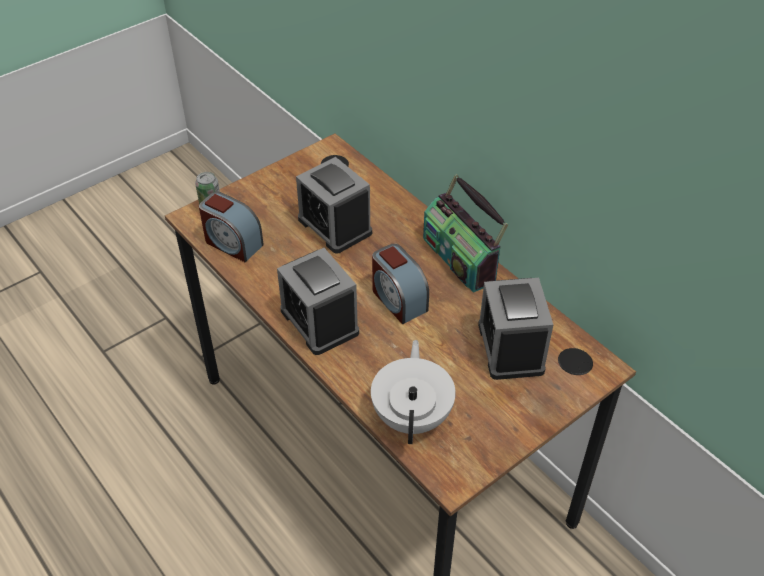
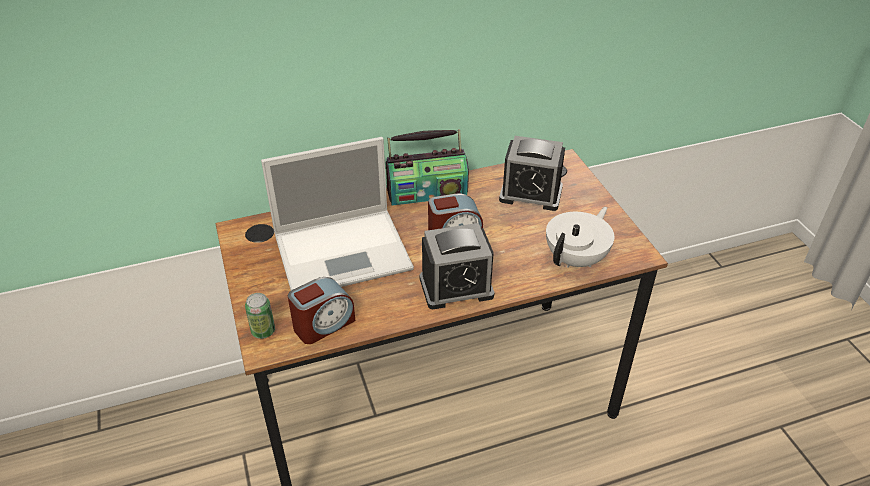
camera: 70 degrees left, 5 degrees down
alarm clock [296,157,372,254] -> laptop [261,137,414,290]
white teapot [371,340,456,444] -> white teapot turned 105 degrees clockwise [546,207,614,268]

